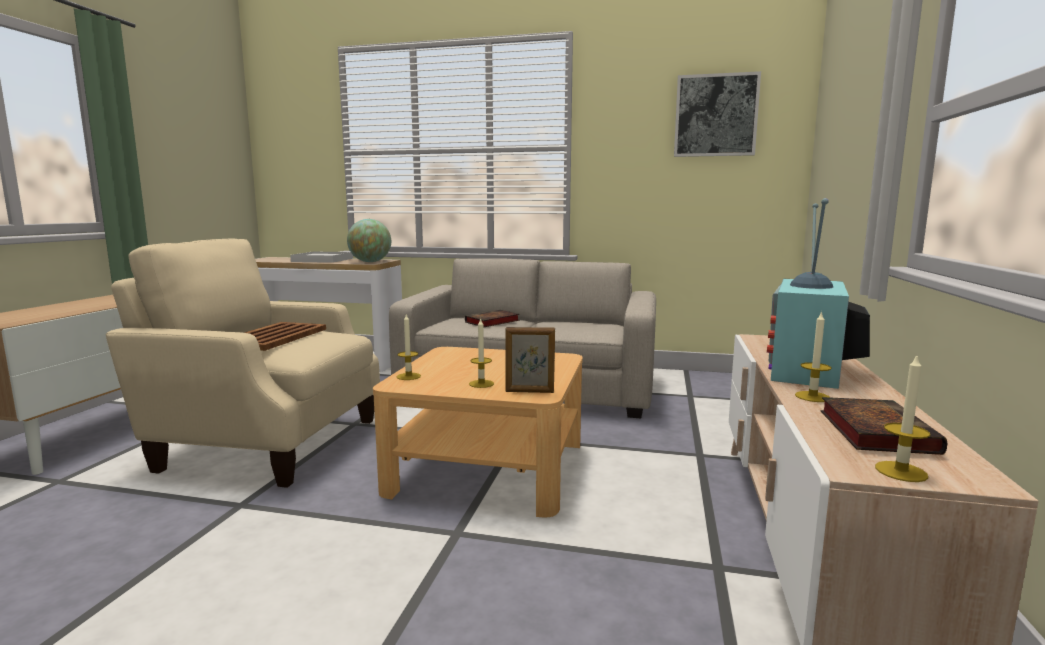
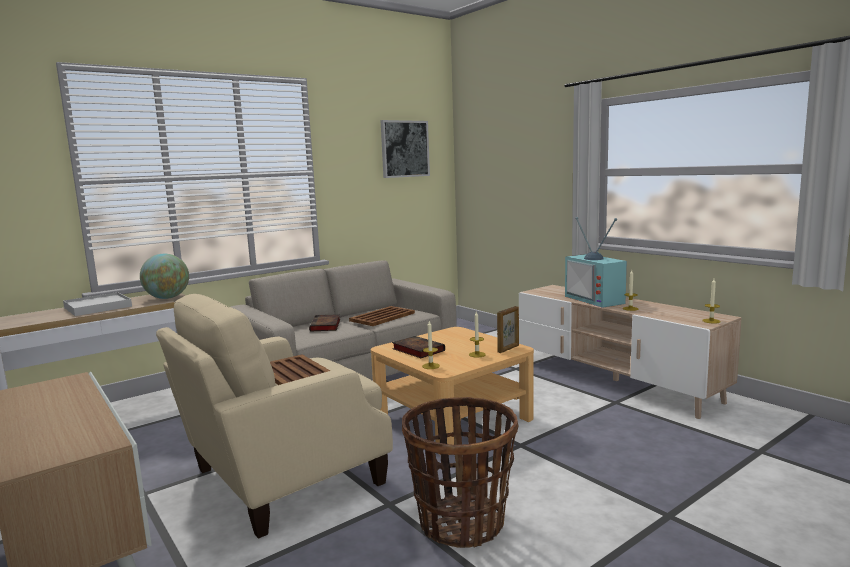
camera: 50 degrees left, 0 degrees up
book [821,397,947,455] -> book moved to [392,336,445,358]
none -> brown tray [349,306,415,326]
none -> basket [402,397,519,548]

